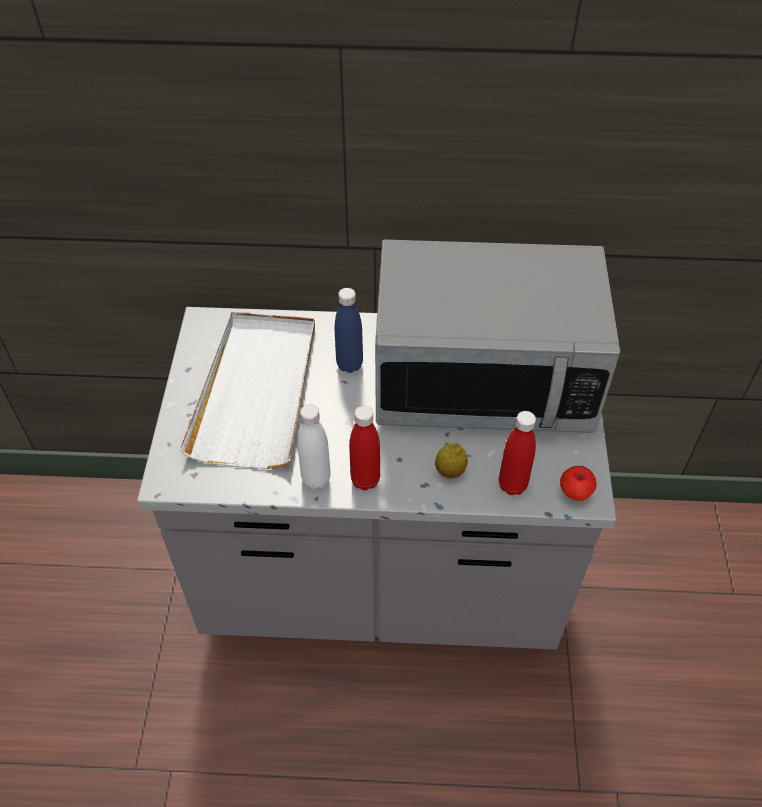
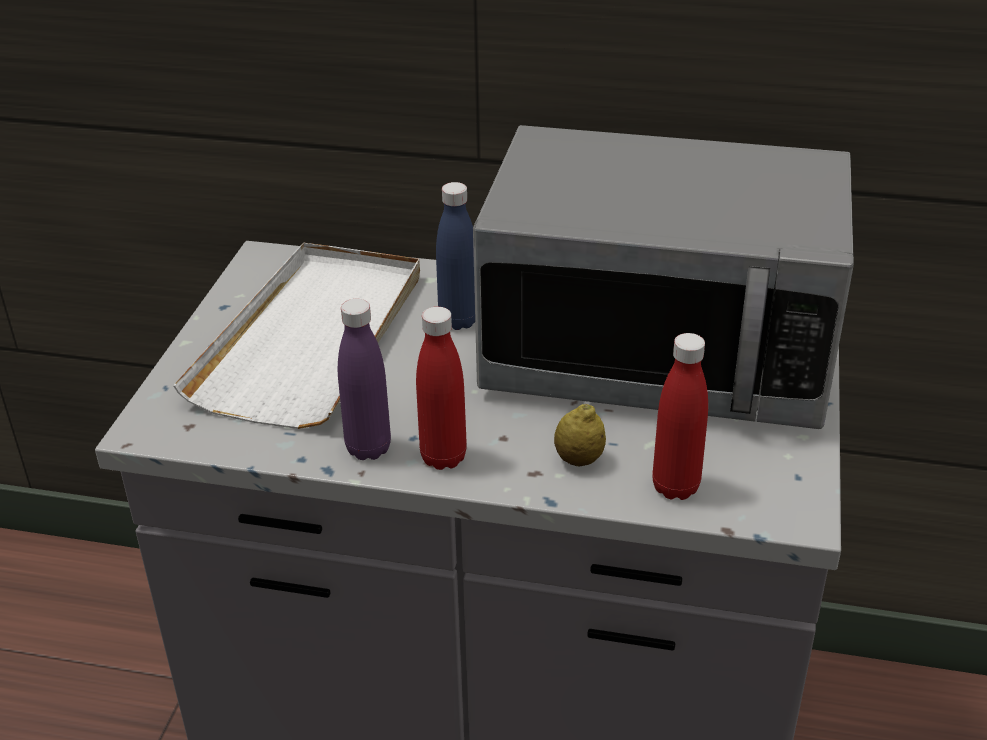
camera: 10 degrees right, 15 degrees down
white bottle [297,404,331,489] -> purple bottle [338,299,391,460]
apple [560,466,597,501] -> none

